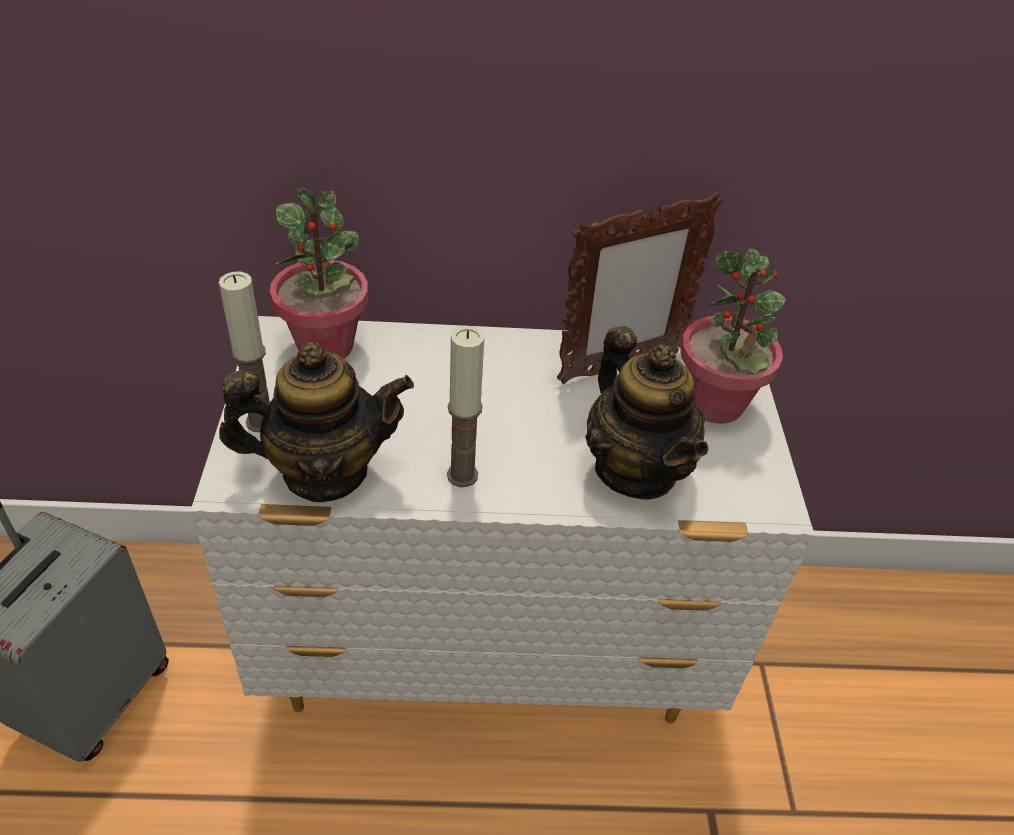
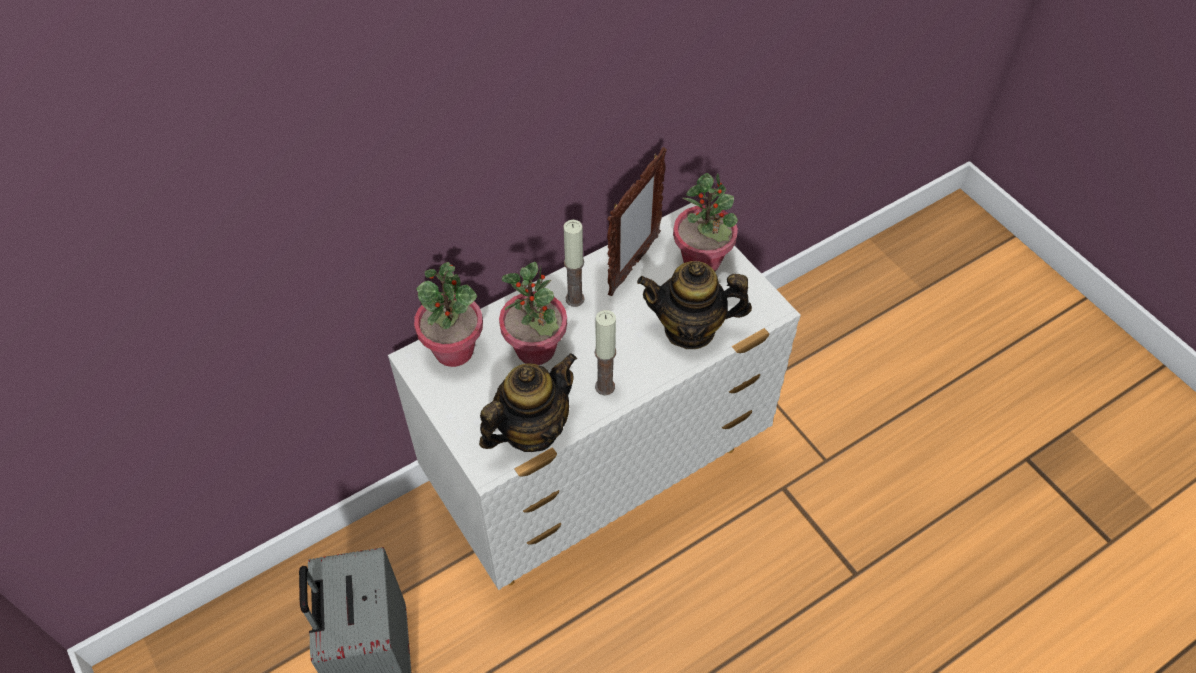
camera: 30 degrees left, 10 degrees up
candle [219,272,270,433] -> candle moved to [564,220,585,307]
teapot [585,326,708,500] -> teapot turned 150 degrees clockwise [637,261,752,349]
none -> potted plant [499,262,567,365]

